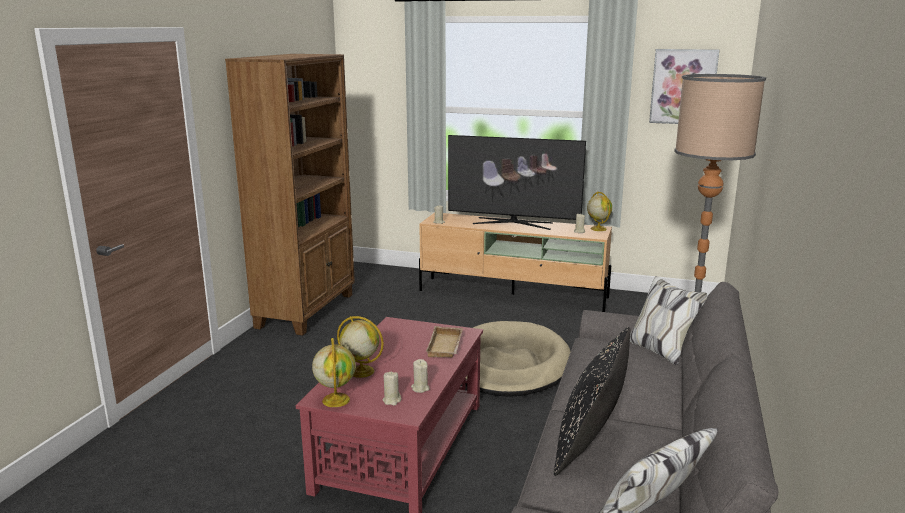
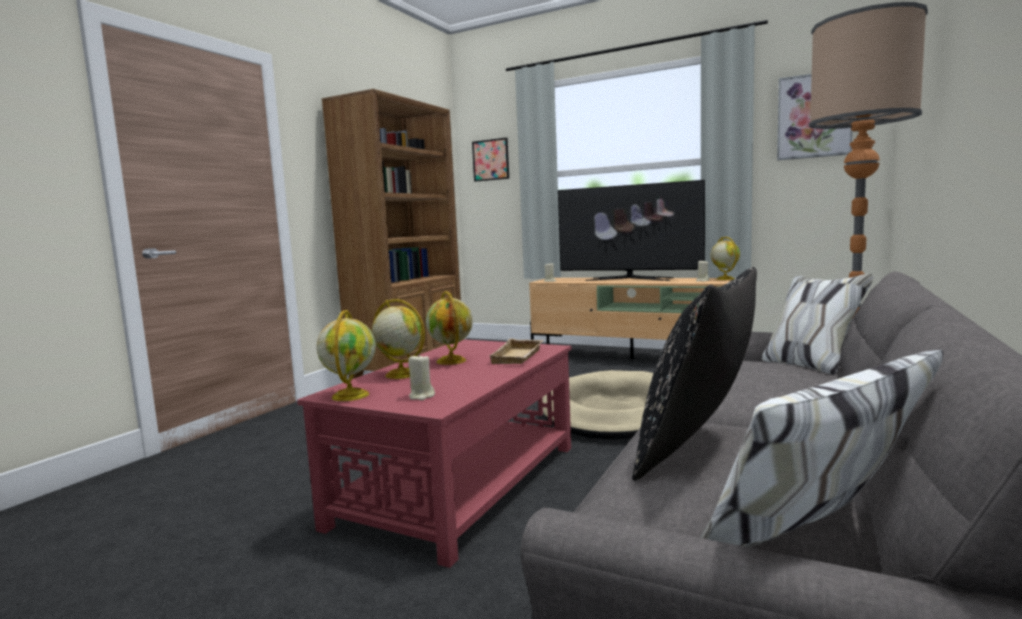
camera: 10 degrees right, 10 degrees down
beige candle [411,359,430,393] -> none
none -> globe [426,291,473,365]
none -> picture [472,137,509,182]

